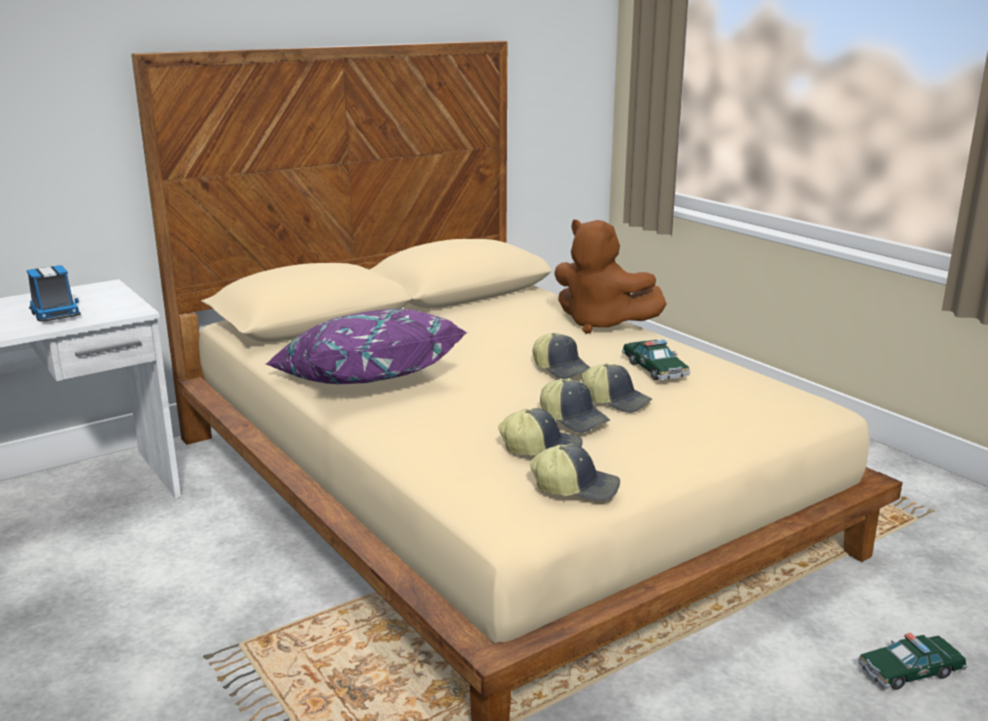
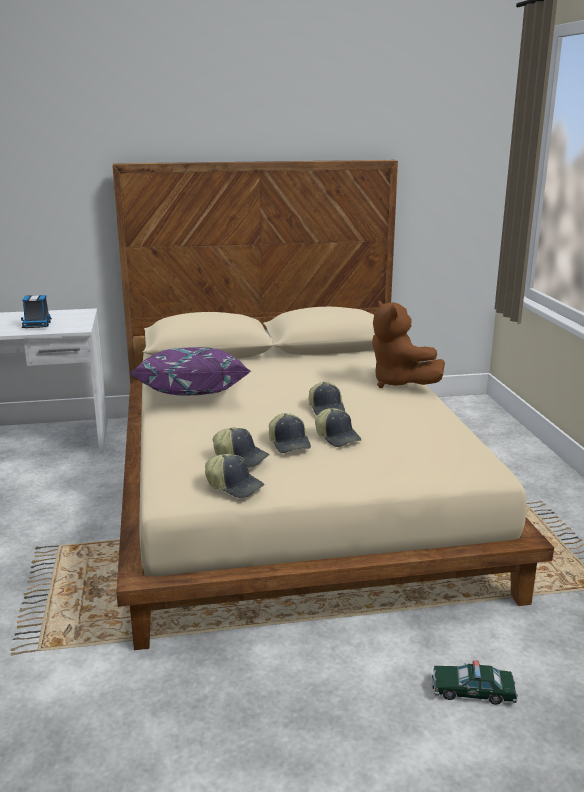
camera: 25 degrees right, 0 degrees up
toy car [622,340,690,380] -> none

